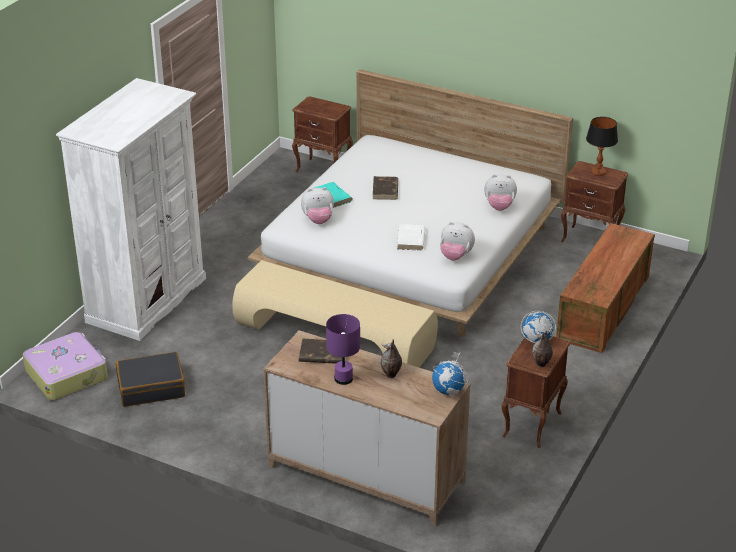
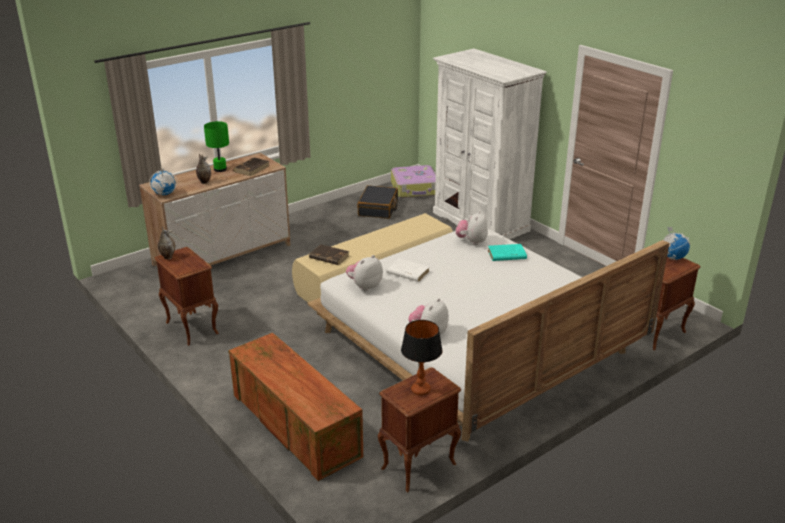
camera: 115 degrees right, 5 degrees down
purple table lamp [326,314,360,385] -> green table lamp [204,121,229,172]
brown book [373,176,398,200] -> brown book moved to [309,244,349,265]
globe [521,311,556,343] -> globe moved to [664,227,690,260]

